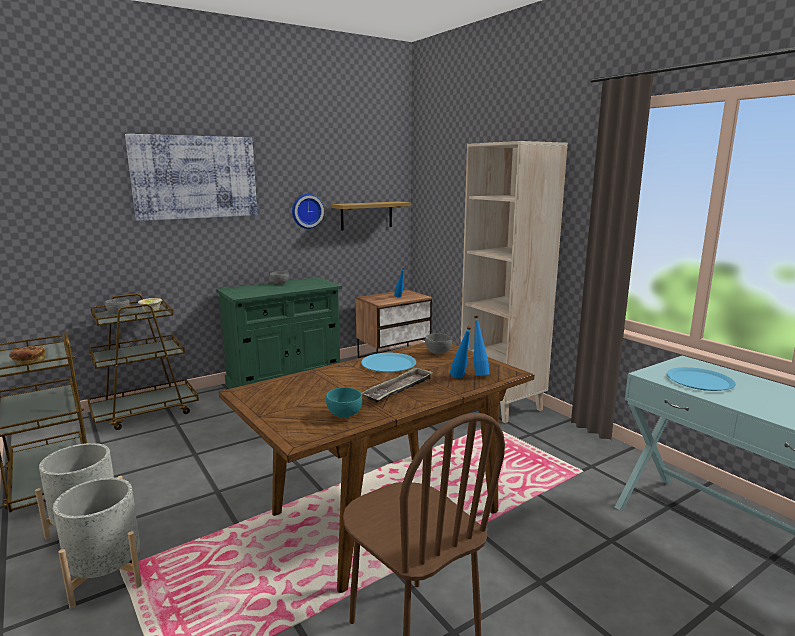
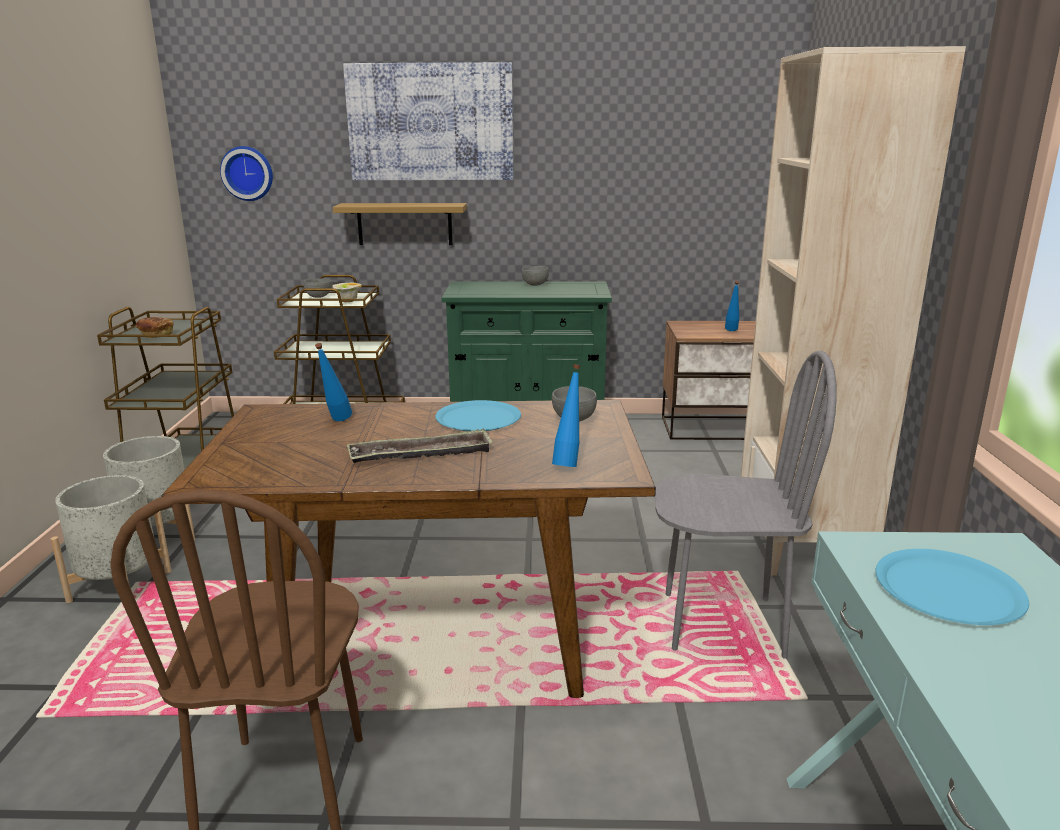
camera: 35 degrees right, 5 degrees up
wall clock [292,194,324,229] -> wall clock moved to [220,146,273,201]
turquoise bowl [326,387,362,418] -> none
shelf [332,201,411,231] -> shelf moved to [332,203,467,245]
blue bottle [450,325,472,379] -> blue bottle moved to [315,343,352,421]
none -> grey chair [654,351,837,659]

